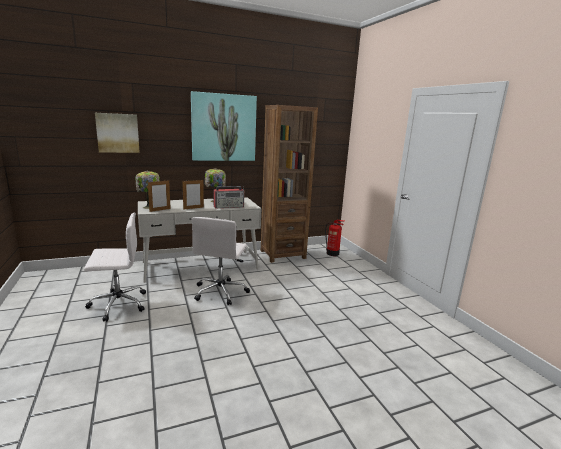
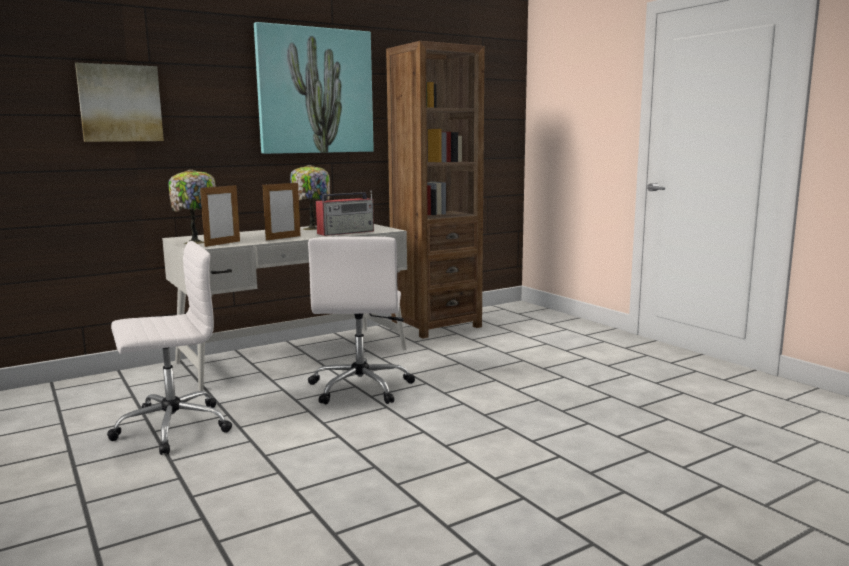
camera: 10 degrees left, 5 degrees down
fire extinguisher [325,220,344,256] -> none

